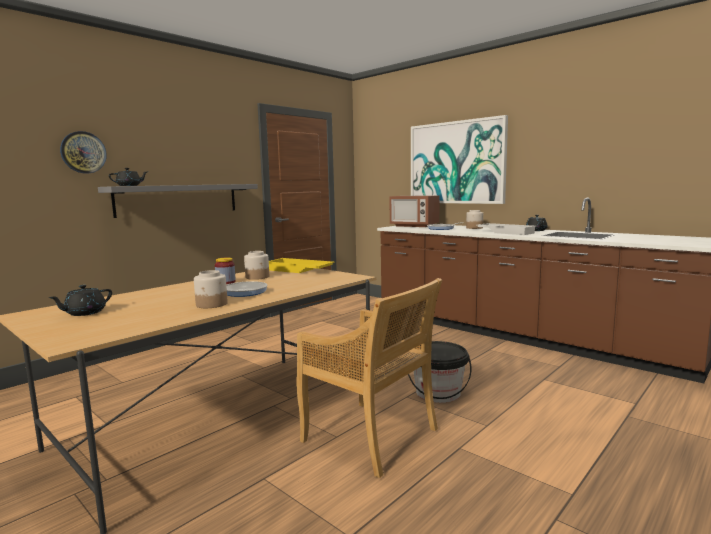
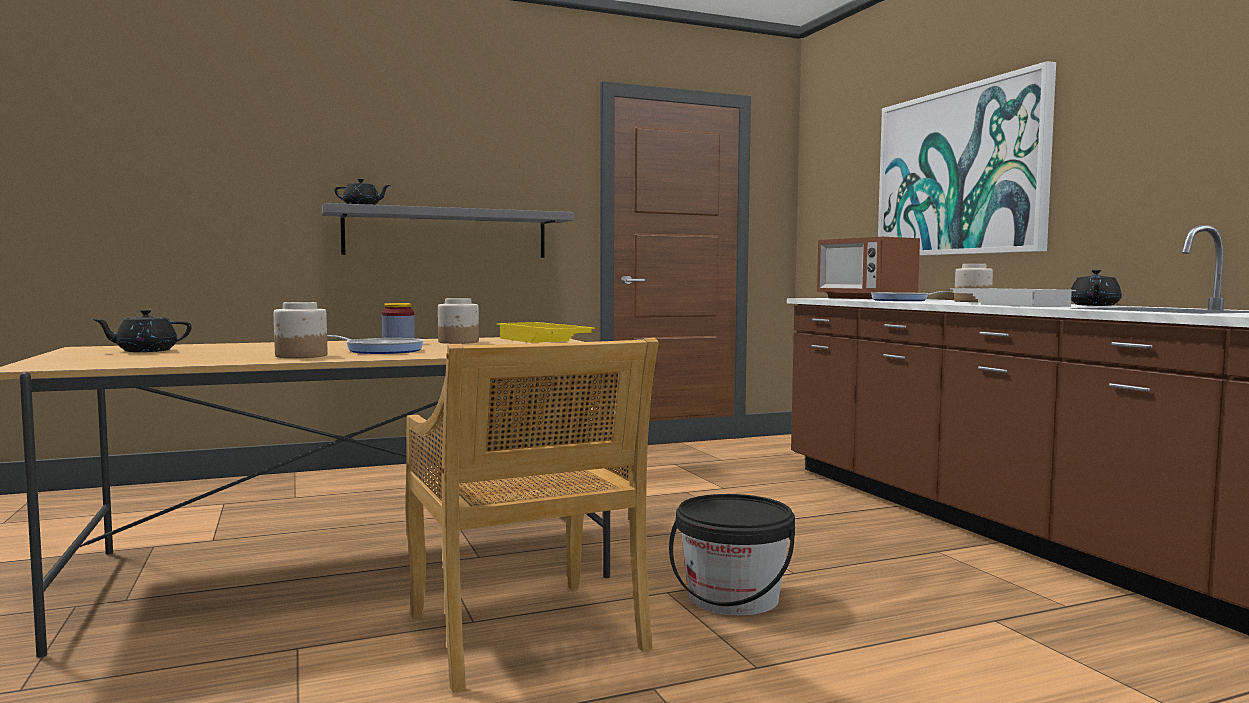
camera: 25 degrees right, 5 degrees down
wall clock [60,131,107,173] -> none

